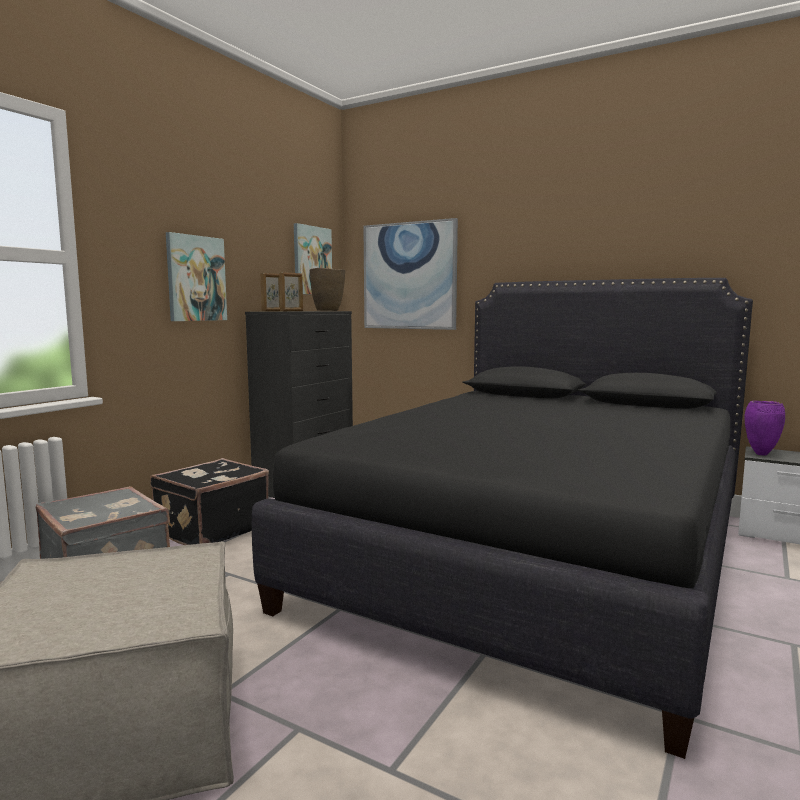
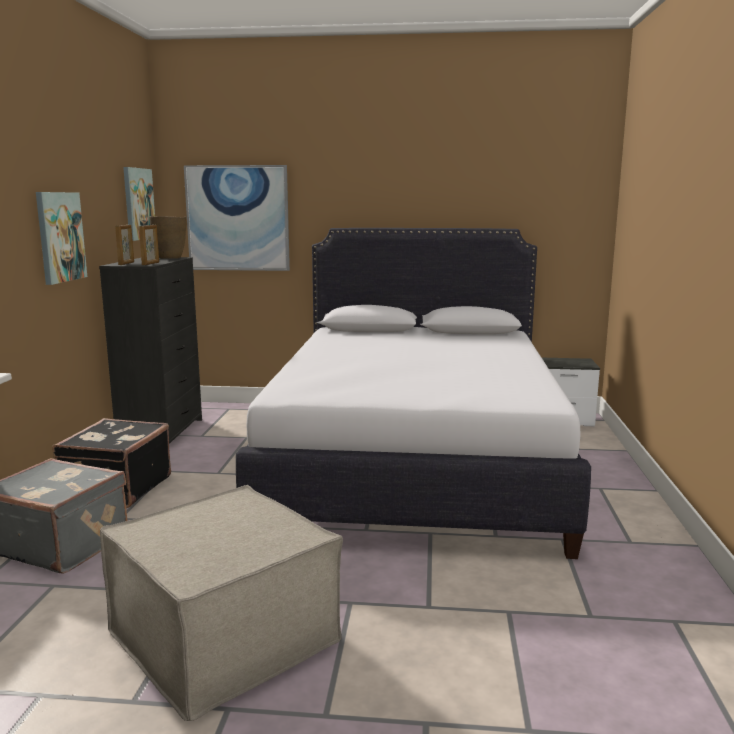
camera: 25 degrees left, 5 degrees up
black bed [252,278,753,759] -> white bed [236,228,591,559]
purple vase [745,401,785,455] -> none

